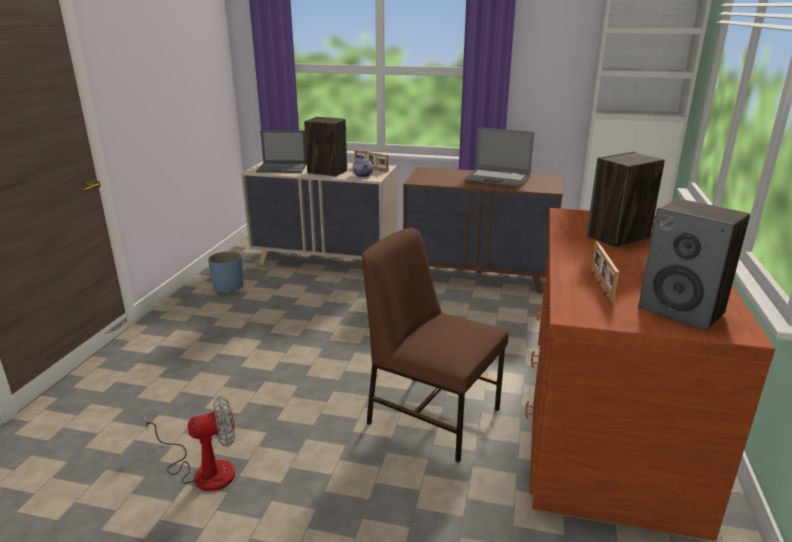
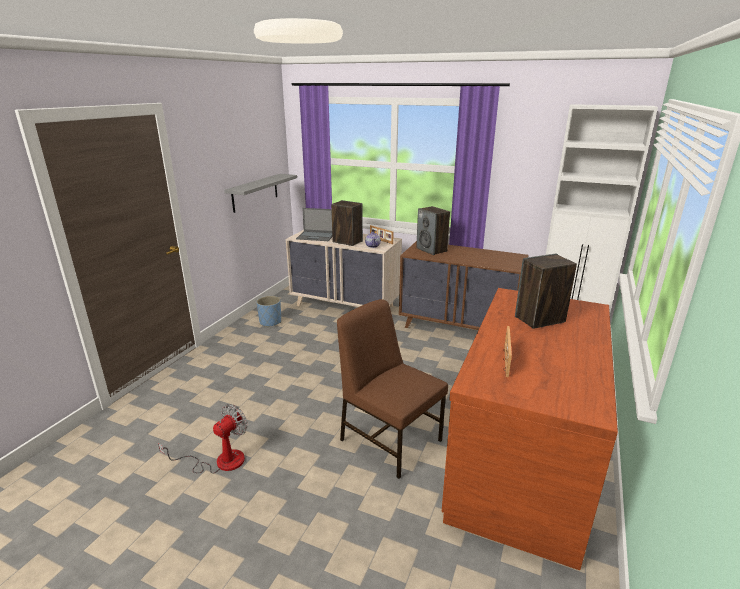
camera: 10 degrees right, 0 degrees up
fan [145,396,235,491] -> fan turned 45 degrees counterclockwise [158,404,248,474]
laptop [463,128,534,187] -> none
speaker [638,199,750,331] -> speaker moved to [416,206,450,255]
none -> grey shelf [225,174,297,213]

